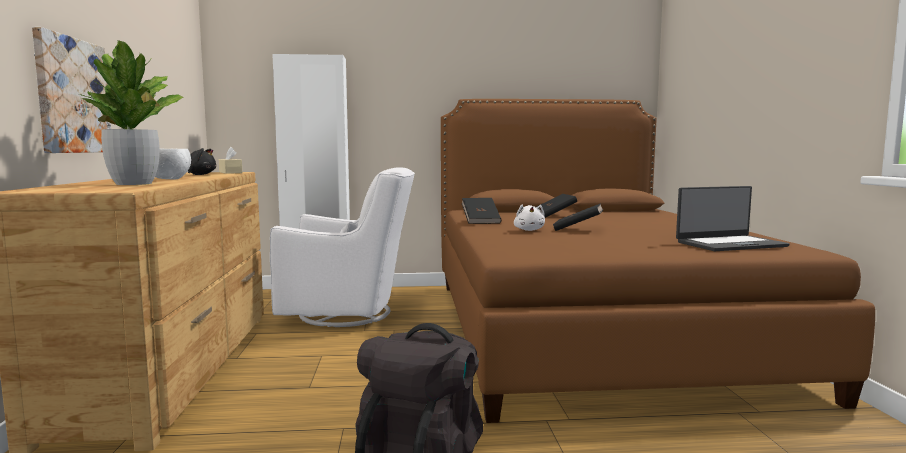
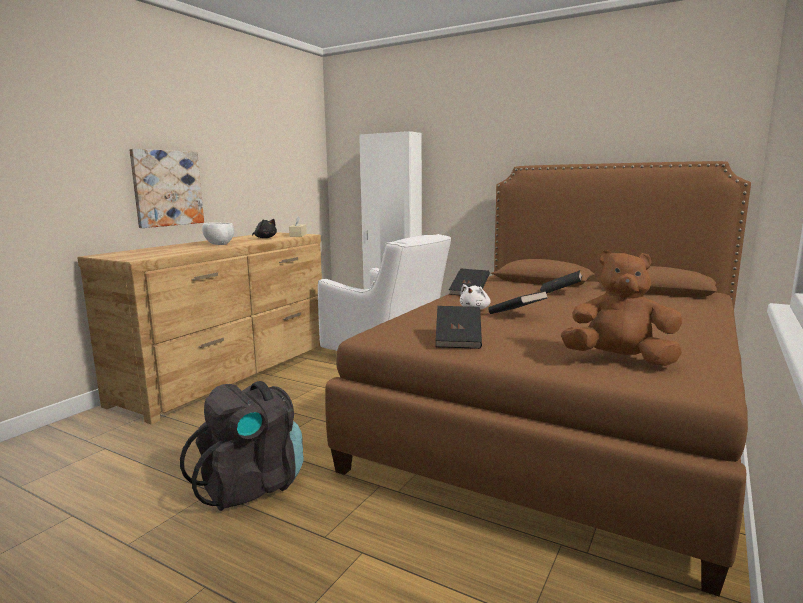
camera: 35 degrees right, 5 degrees up
potted plant [79,40,183,185] -> none
laptop [676,186,789,251] -> brown plush toy [561,250,682,366]
none -> black book [436,306,482,349]

